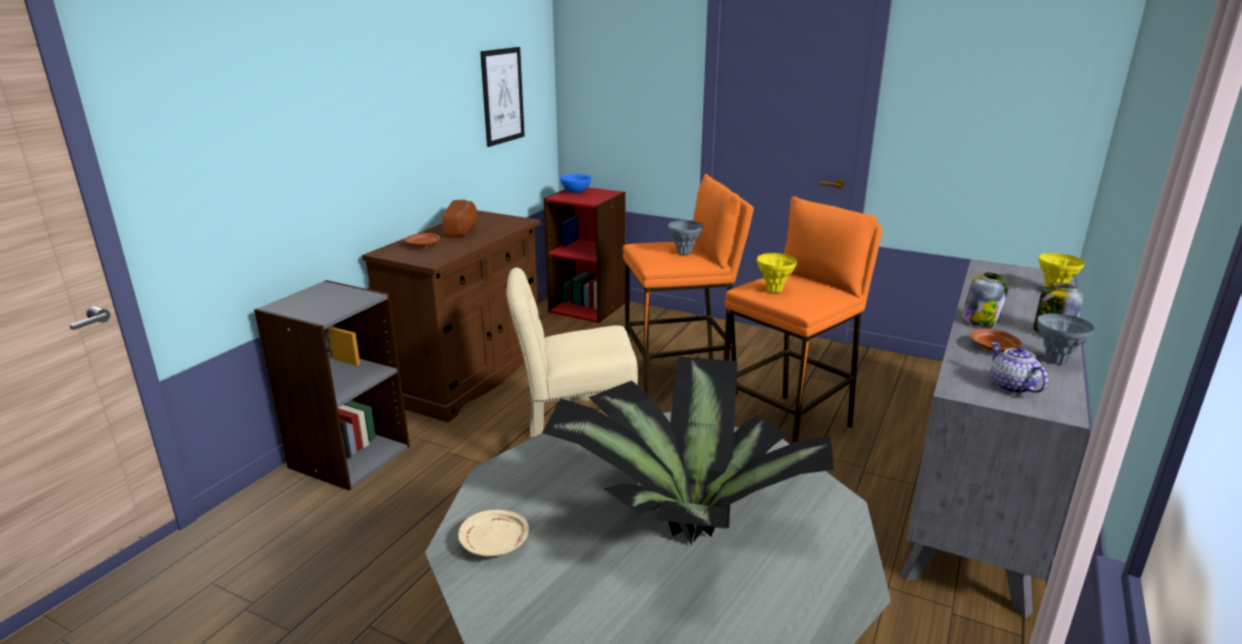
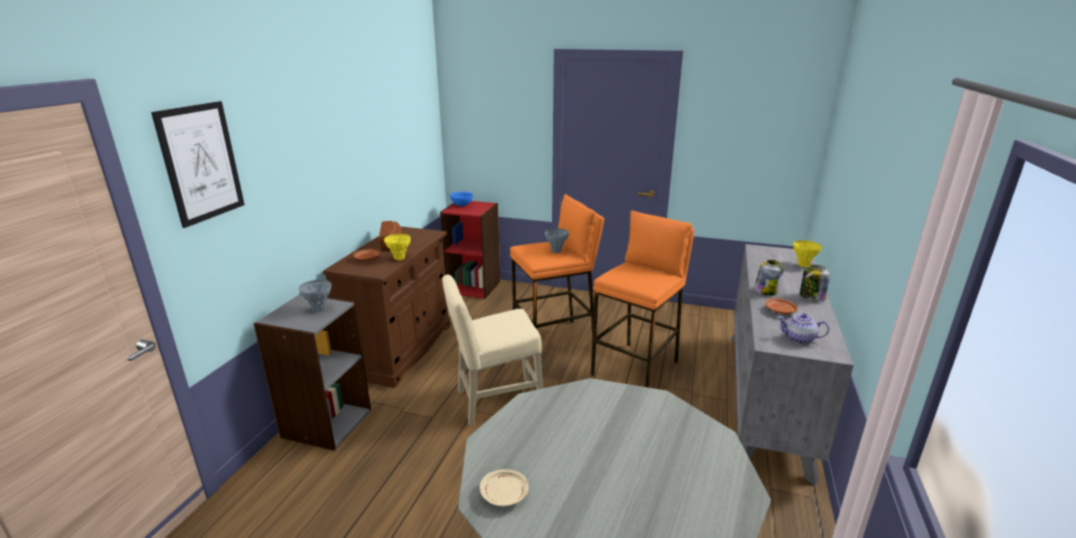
camera: 10 degrees left, 0 degrees up
picture [480,47,525,147] -> picture moved to [151,101,244,228]
potted plant [542,356,834,546] -> none
yellow vase [757,253,797,293] -> yellow vase moved to [384,234,411,260]
teapot [990,342,1048,394] -> teapot turned 45 degrees counterclockwise [777,313,829,344]
grey vase [1037,313,1094,365] -> grey vase moved to [299,280,332,312]

